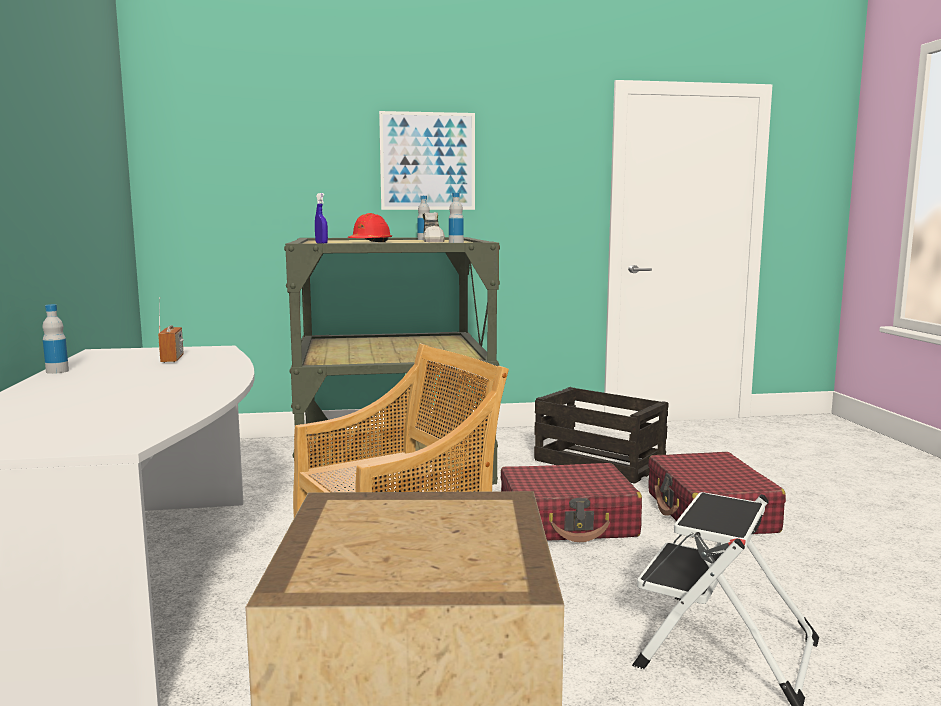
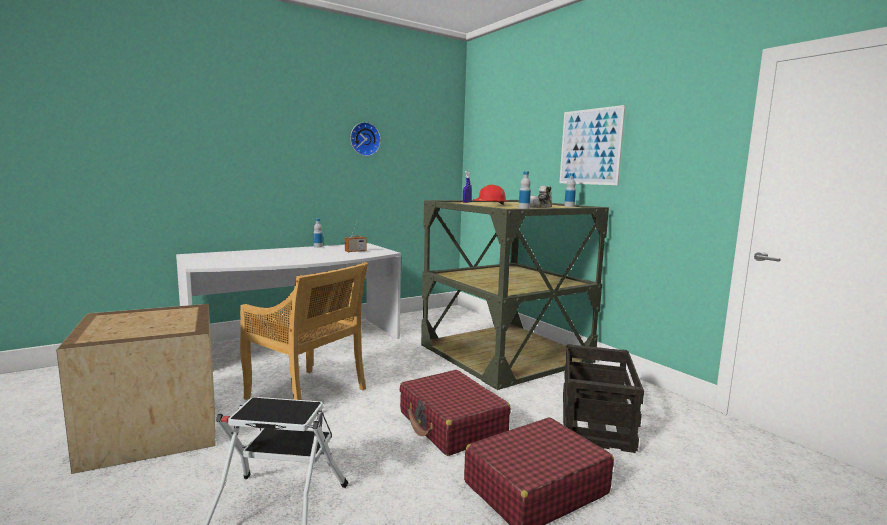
camera: 65 degrees right, 0 degrees up
none -> wall clock [350,122,381,156]

